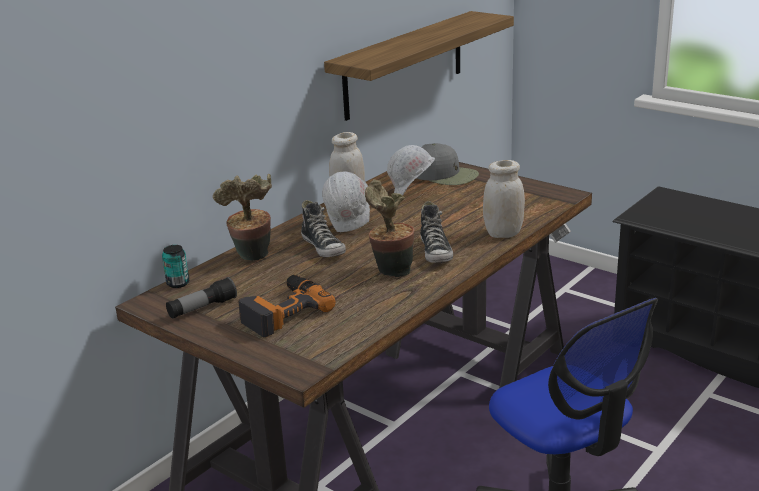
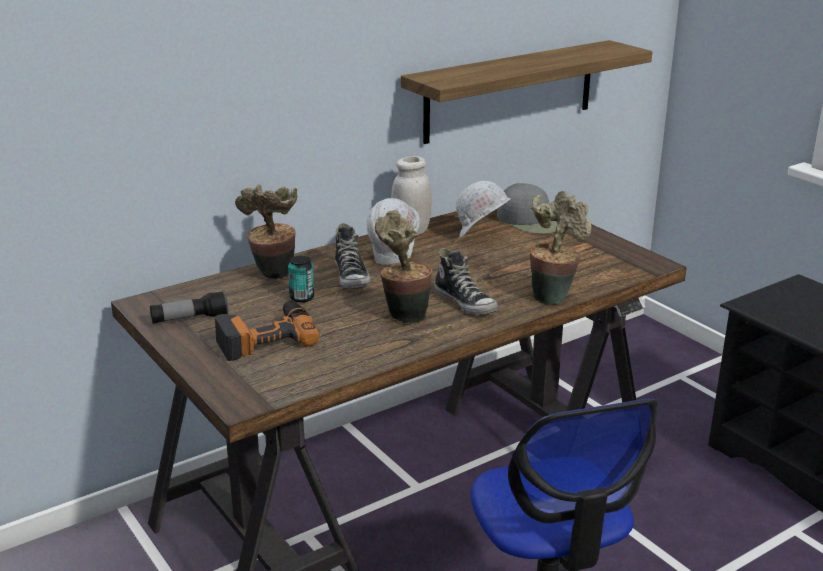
camera: 15 degrees right, 0 degrees up
can [162,245,189,288] -> can moved to [288,256,314,303]
shoe [420,201,453,263] -> shoe turned 45 degrees counterclockwise [434,248,498,315]
white jar [483,160,525,238] -> potted plant [530,191,591,305]

